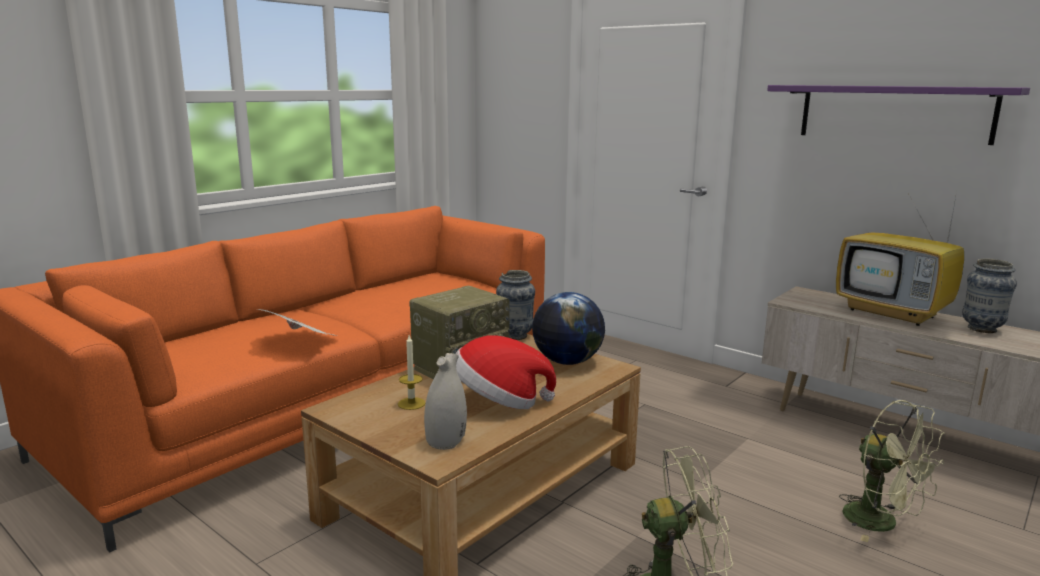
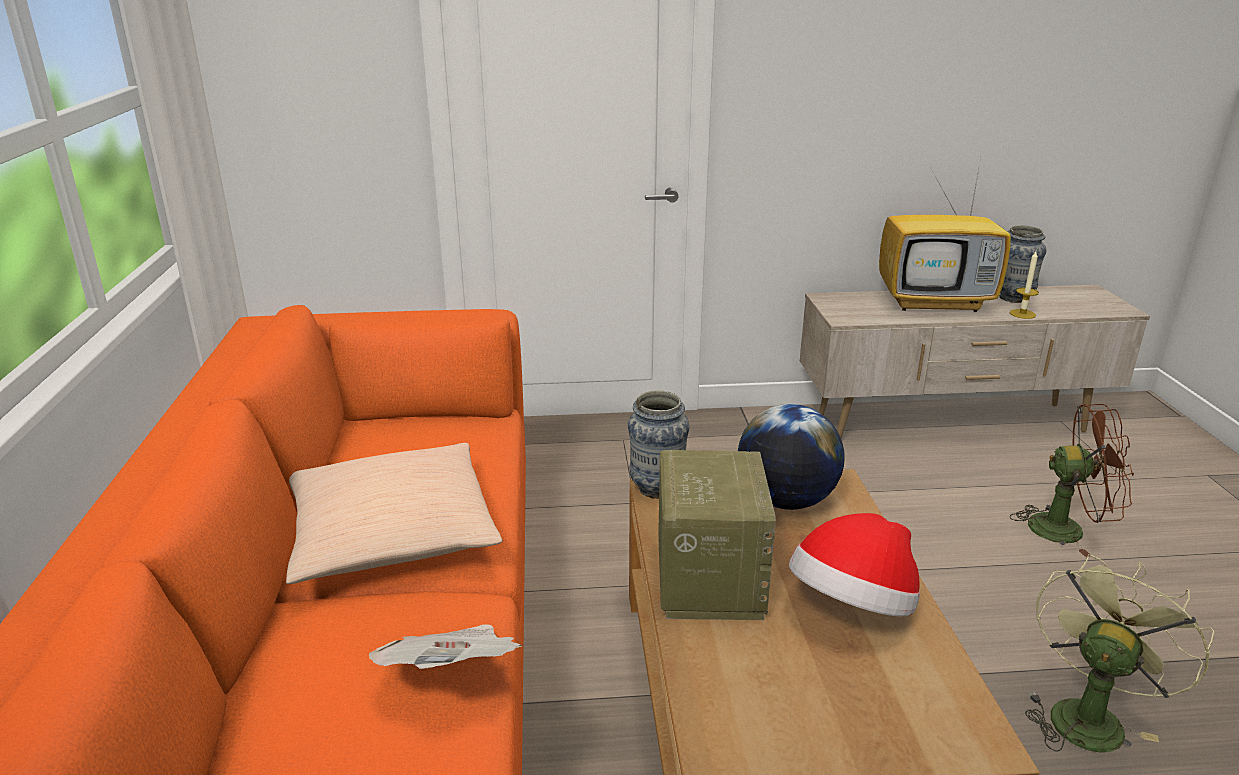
camera: 45 degrees left, 10 degrees up
candle [398,335,426,410] -> candle moved to [1010,251,1039,319]
white vase [424,353,467,450] -> none
purple shelf [767,85,1030,145] -> none
green fan [839,400,945,542] -> brown fan [1010,404,1134,557]
none -> beige pillow [286,443,502,584]

